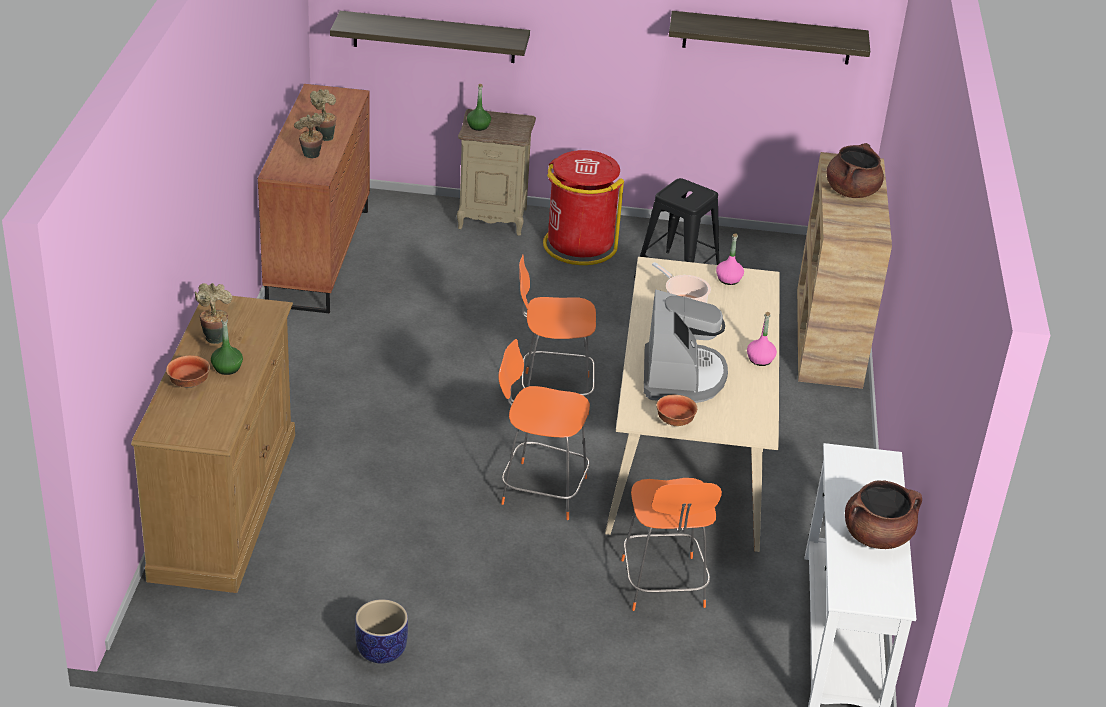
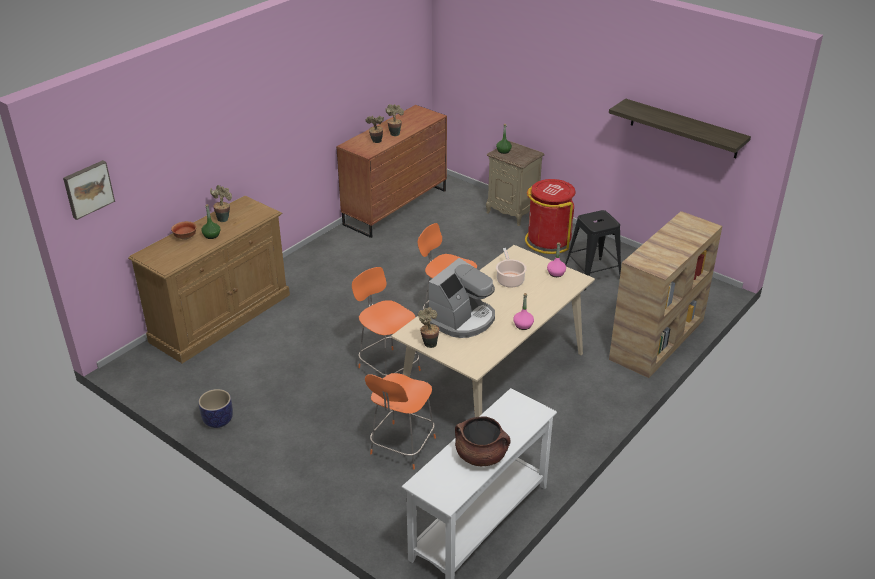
camera: 35 degrees right, 0 degrees up
shelf [330,11,530,63] -> none
bowl [656,394,697,426] -> potted plant [418,307,439,348]
brown cooking pot [826,143,884,198] -> none
none -> picture [63,160,115,220]

